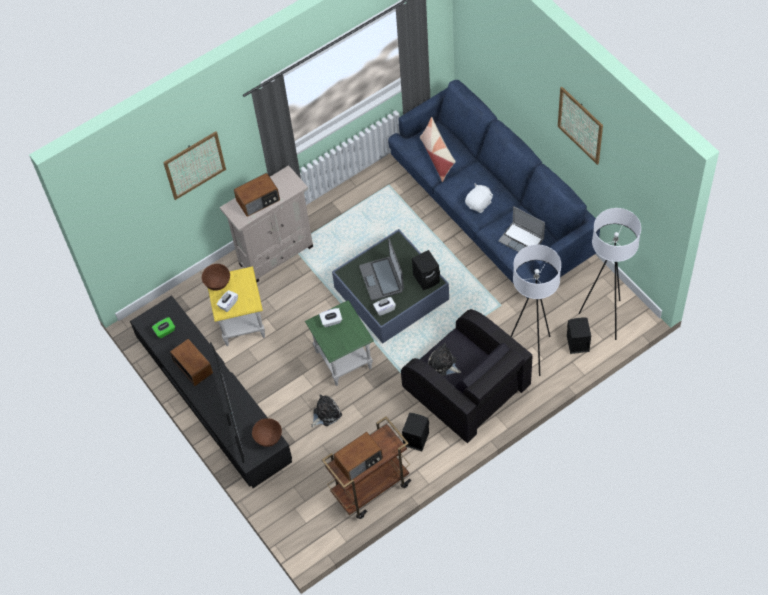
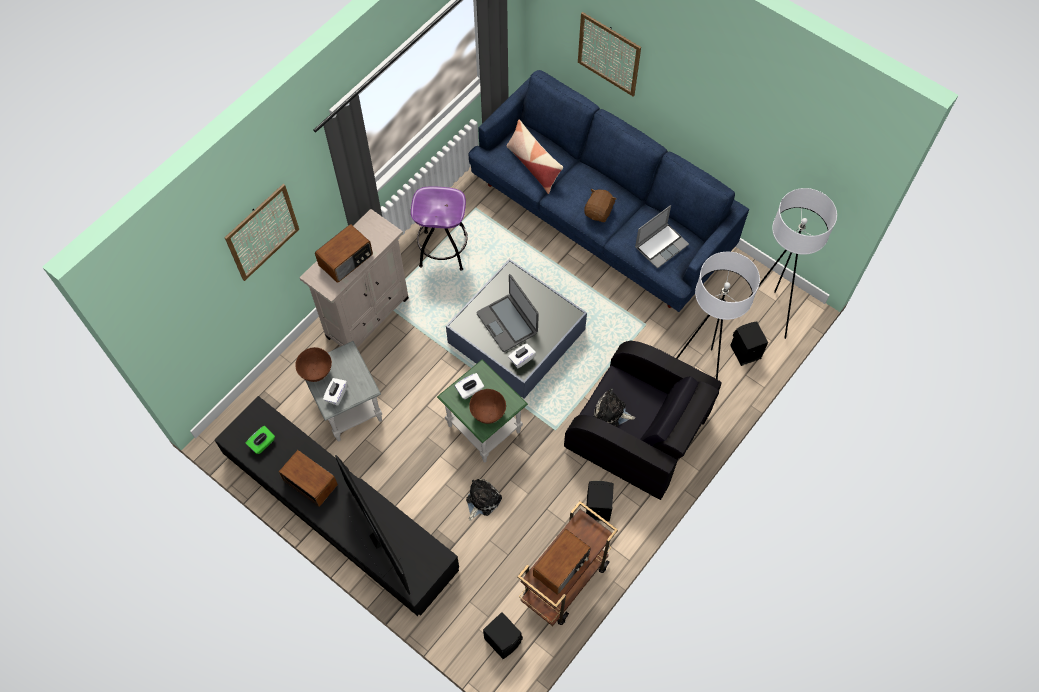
camera: 20 degrees left, 5 degrees up
yellow side table [208,266,265,346] -> grey side table [305,341,382,441]
brown bowl [252,418,282,447] -> brown bowl moved to [469,389,506,424]
black speaker [412,250,440,290] -> black speaker moved to [483,612,523,659]
white plush toy [465,184,493,213] -> brown plush toy [584,189,617,222]
laptop [498,206,545,252] -> laptop turned 60 degrees counterclockwise [635,205,689,269]
picture [558,87,603,165] -> picture moved to [578,12,641,97]
none -> purple stool [411,186,468,271]

